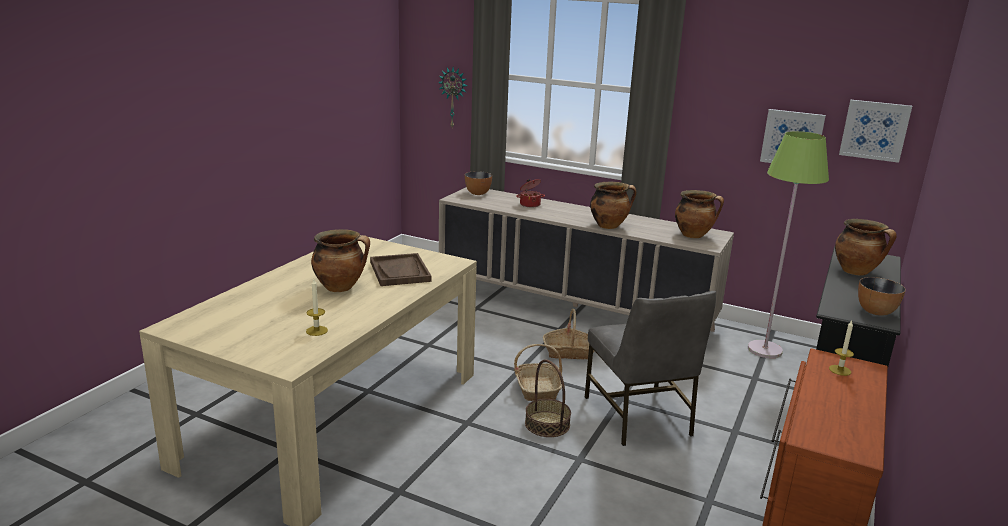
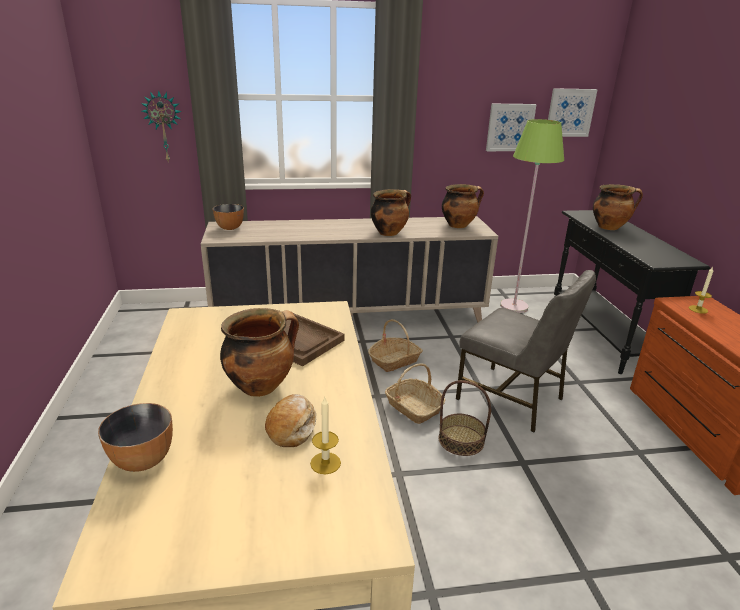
camera: 35 degrees left, 5 degrees up
cooking pot [516,179,545,207] -> none
bowl [858,277,906,316] -> bowl moved to [98,403,173,472]
none -> bread [265,394,316,447]

